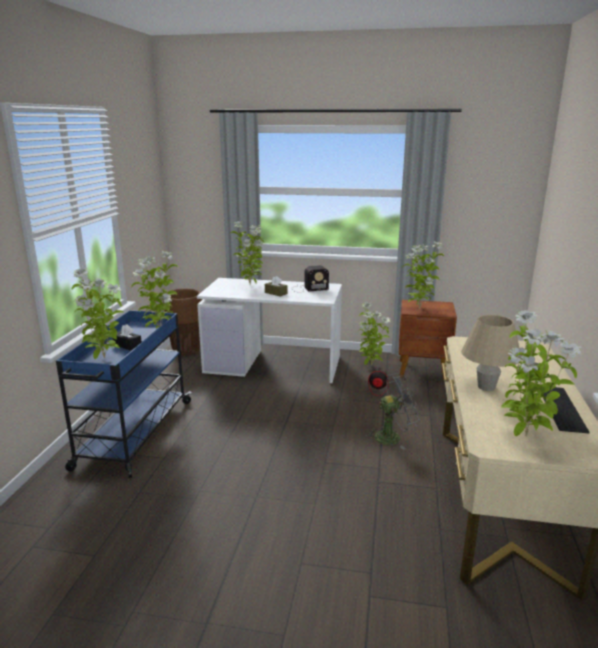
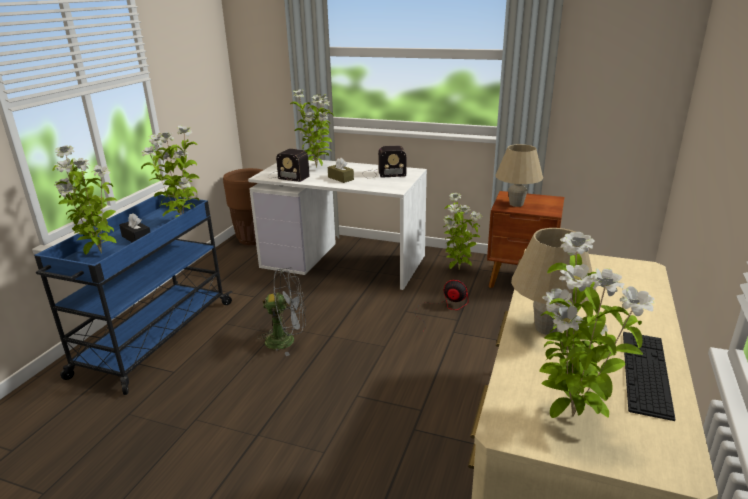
camera: 10 degrees right, 5 degrees up
grey fan [367,373,419,450] -> grey fan moved to [257,268,306,356]
potted plant [402,241,444,309] -> beige table lamp [495,144,543,207]
none -> radio [267,149,309,182]

